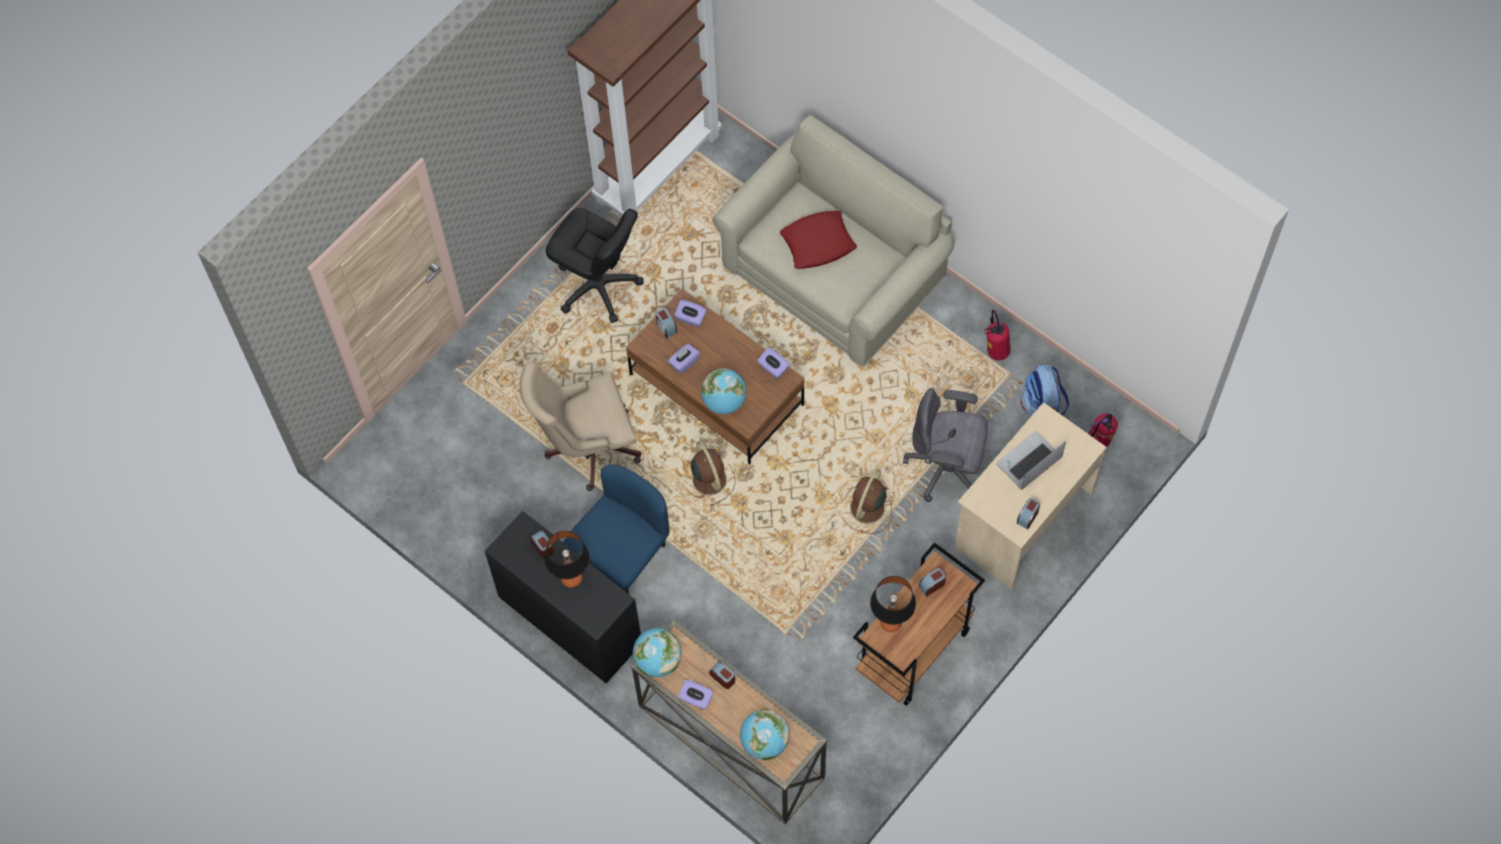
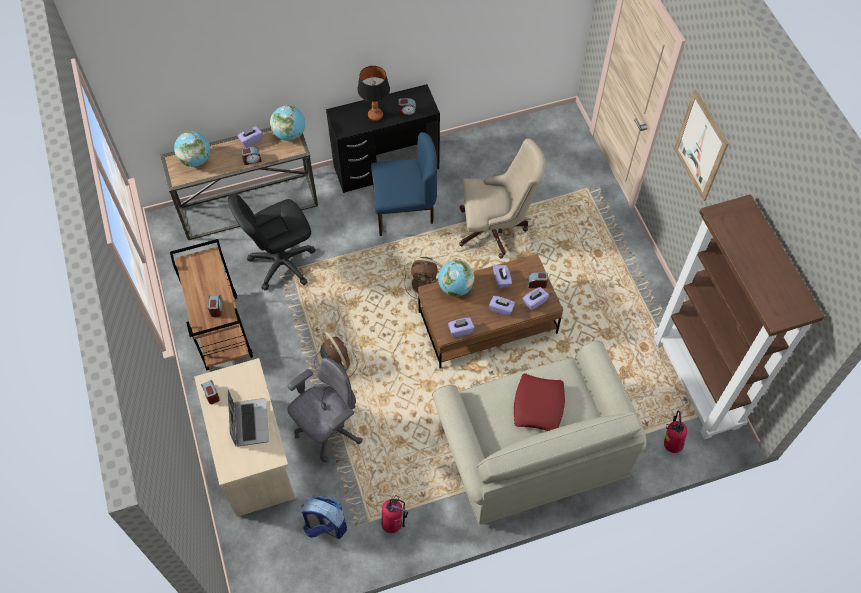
camera: 120 degrees right, 5 degrees down
beige office chair [520,362,641,491] -> beige office chair turned 75 degrees clockwise [459,139,546,259]
black office chair [546,208,644,323] -> black office chair moved to [228,193,316,291]
blue chair [563,465,669,594] -> blue chair turned 75 degrees counterclockwise [371,132,437,236]
table lamp [870,576,916,632] -> none
fire extinguisher [1089,413,1118,447] -> fire extinguisher moved to [664,410,687,453]
none -> purple tissue box [489,296,515,316]
none -> picture [674,89,729,201]

